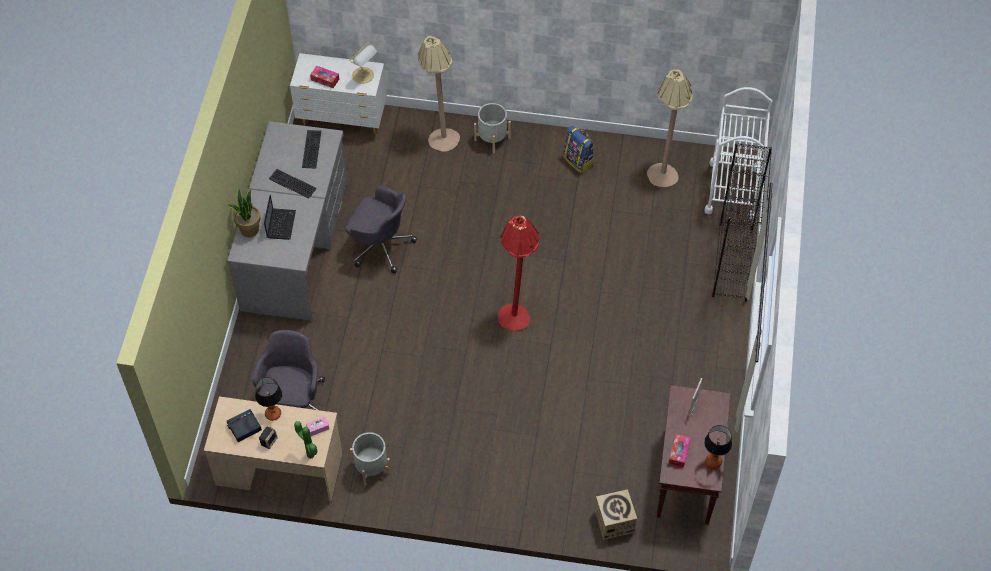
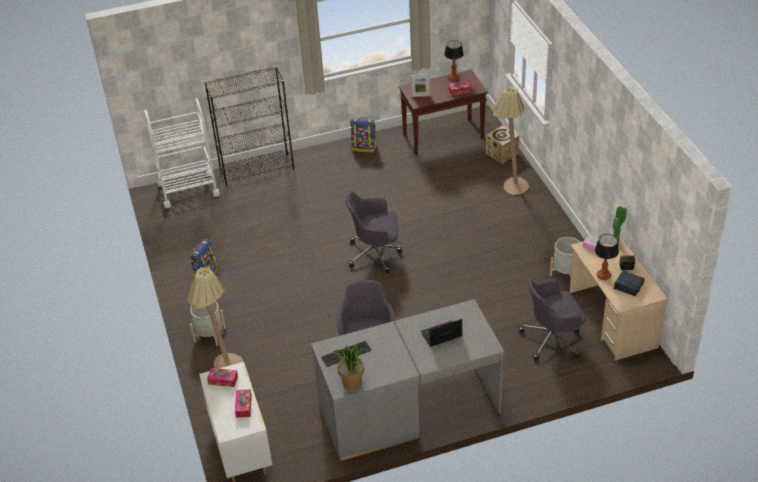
camera: 115 degrees left, 15 degrees down
potted plant [228,188,261,237] -> potted plant moved to [332,345,365,390]
keyboard [269,169,317,198] -> none
table lamp [349,43,377,84] -> tissue box [207,368,238,387]
red floor lamp [498,216,540,331] -> grey office chair [346,191,402,273]
beige floor lamp [647,69,693,187] -> beige floor lamp moved to [492,87,529,195]
none -> backpack [350,117,377,153]

